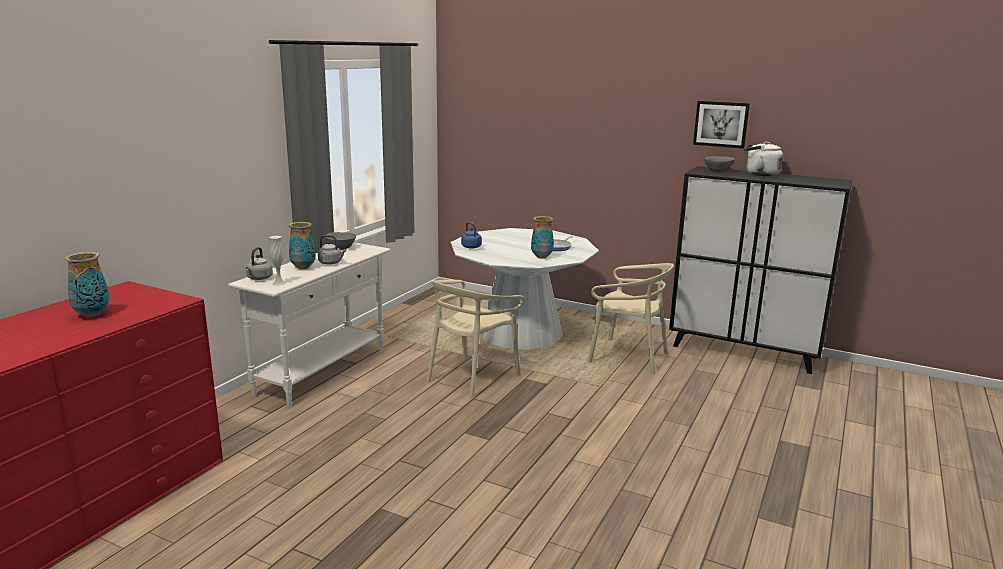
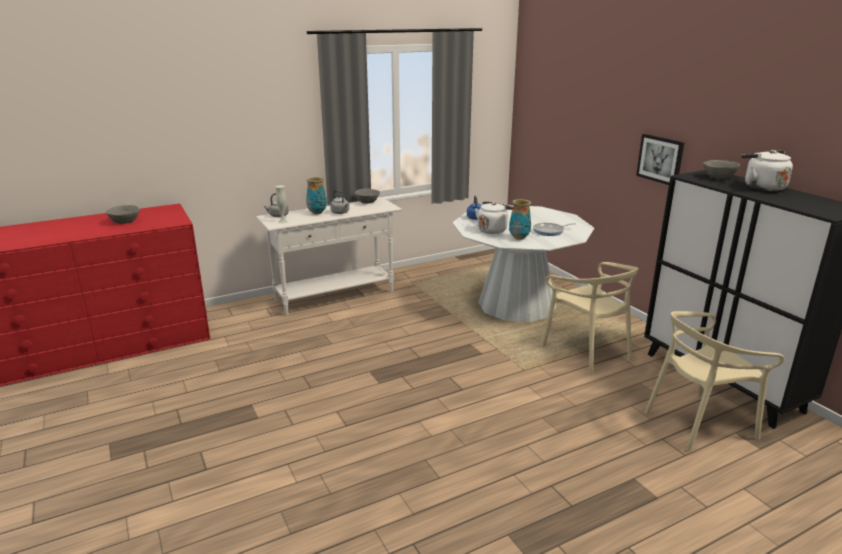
camera: 35 degrees right, 5 degrees up
vase [65,252,109,318] -> grey bowl [106,205,140,224]
beige chair [427,280,525,397] -> beige chair moved to [645,311,784,451]
picture [693,101,750,149] -> picture moved to [636,134,684,185]
none -> white kettle [475,202,513,234]

